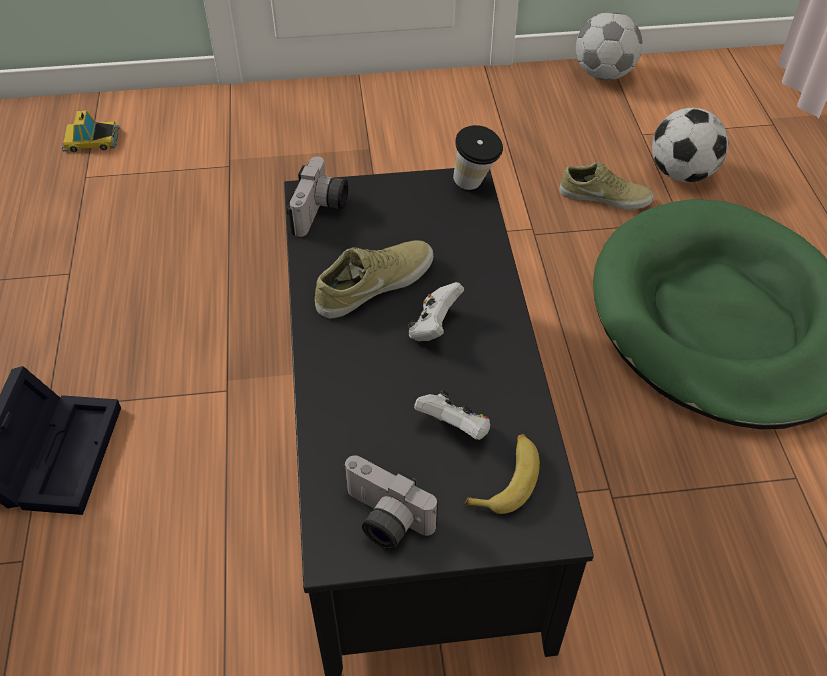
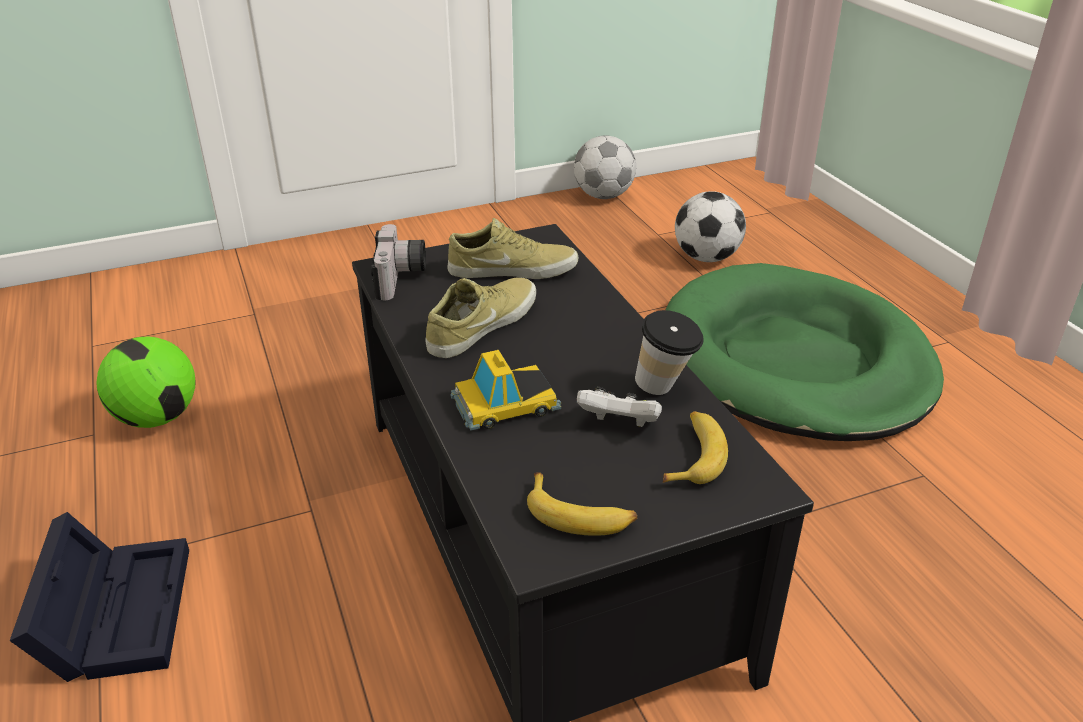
camera: 15 degrees left, 15 degrees down
toy car [62,110,120,152] -> toy car moved to [450,350,561,431]
camera [343,455,438,550] -> banana [527,473,637,536]
white game controller [408,282,464,341] -> none
cup [453,125,503,190] -> cup moved to [635,310,704,395]
beige shoe [559,162,654,210] -> beige shoe moved to [447,218,578,279]
none -> football [96,337,195,428]

